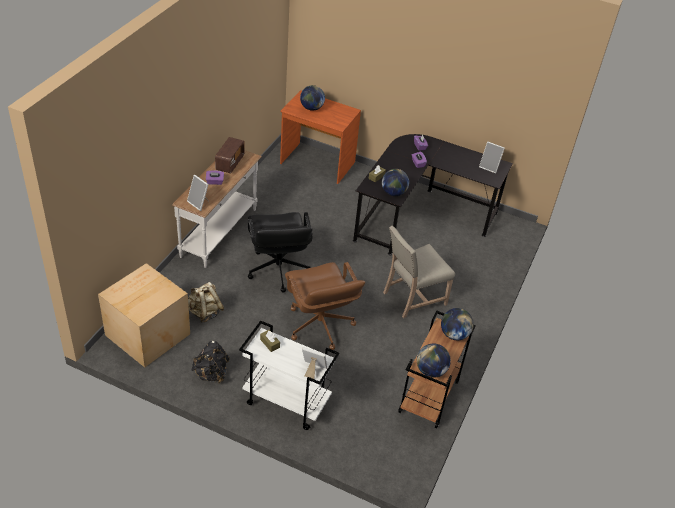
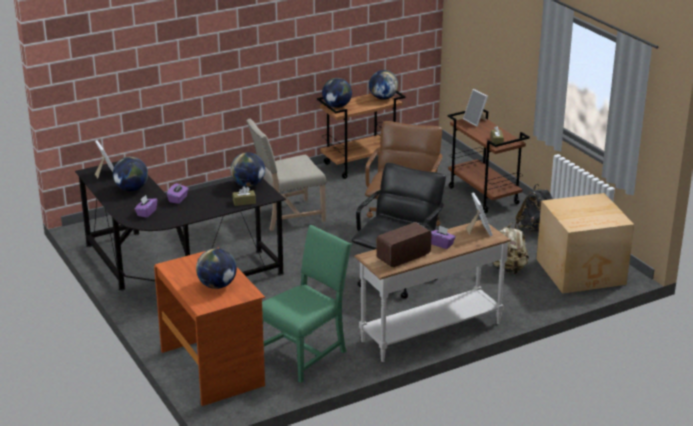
camera: 140 degrees left, 15 degrees down
white cart [239,321,339,430] -> brown cart [448,109,530,213]
beige chair [383,226,455,318] -> beige chair turned 150 degrees clockwise [246,119,326,231]
none -> globe [113,157,148,191]
none -> green chair [262,225,352,383]

